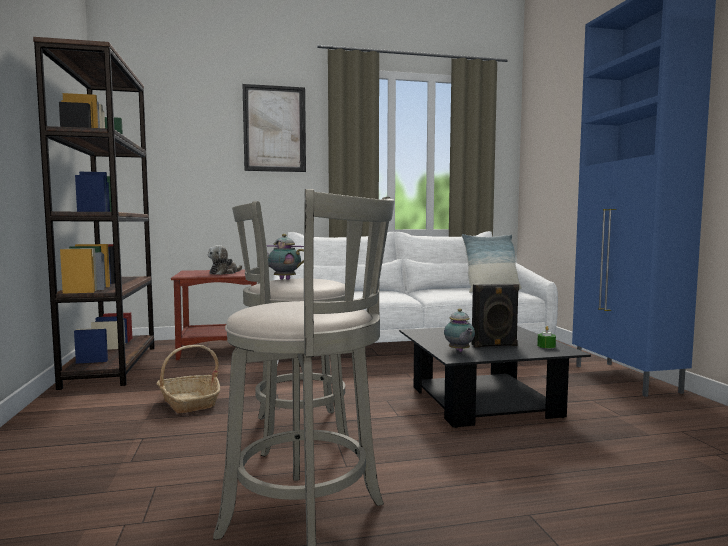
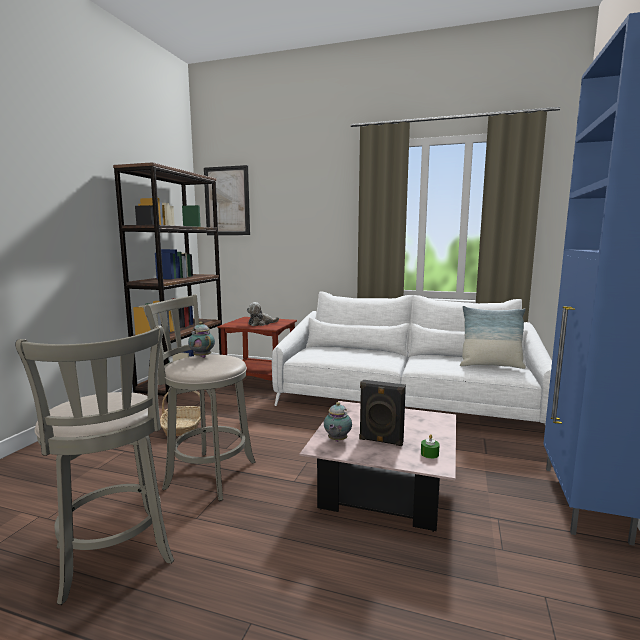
camera: 30 degrees right, 5 degrees up
picture [243,84,306,172] -> picture moved to [204,165,250,235]
black coffee table [399,326,591,428] -> pink coffee table [300,401,456,532]

